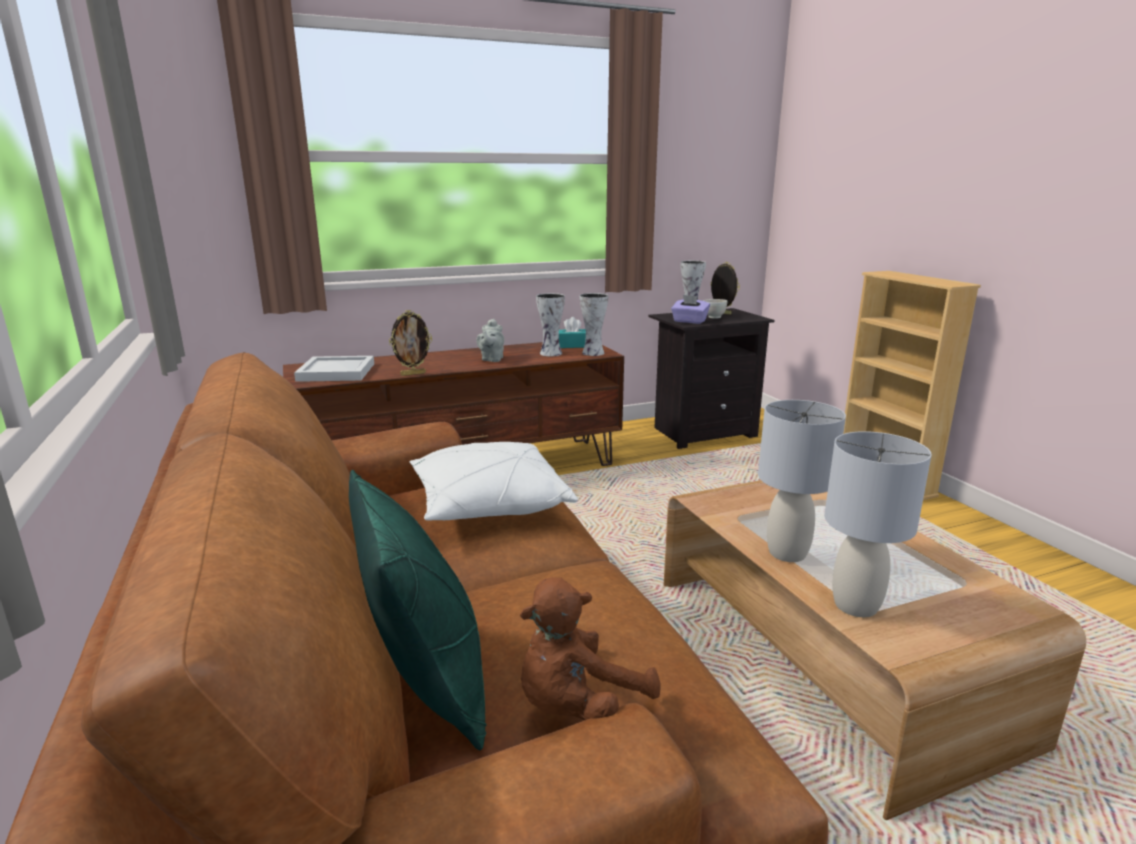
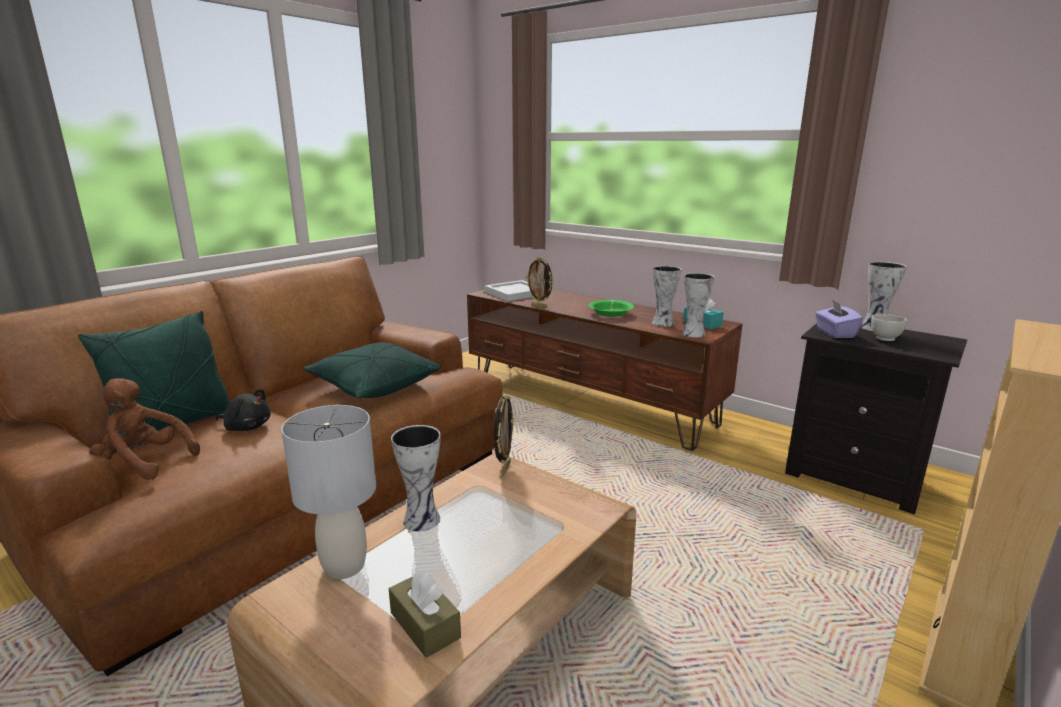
camera: 60 degrees right, 0 degrees up
white pillow [409,442,578,521] -> green pillow [303,342,441,398]
grey teapot [476,319,504,362] -> green bowl [589,300,634,317]
picture frame [711,262,740,315] -> picture frame moved to [494,393,514,477]
grey table lamp [758,400,846,562] -> vase [391,425,441,532]
none -> black plush toy [216,389,271,431]
none -> brown tissue box [389,570,461,658]

